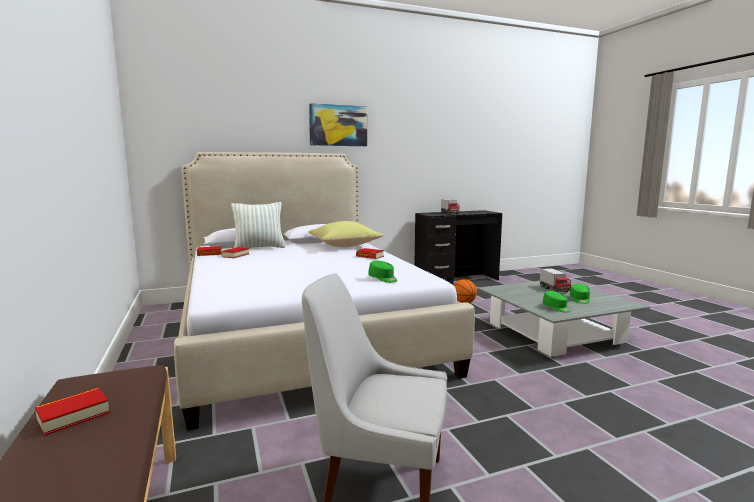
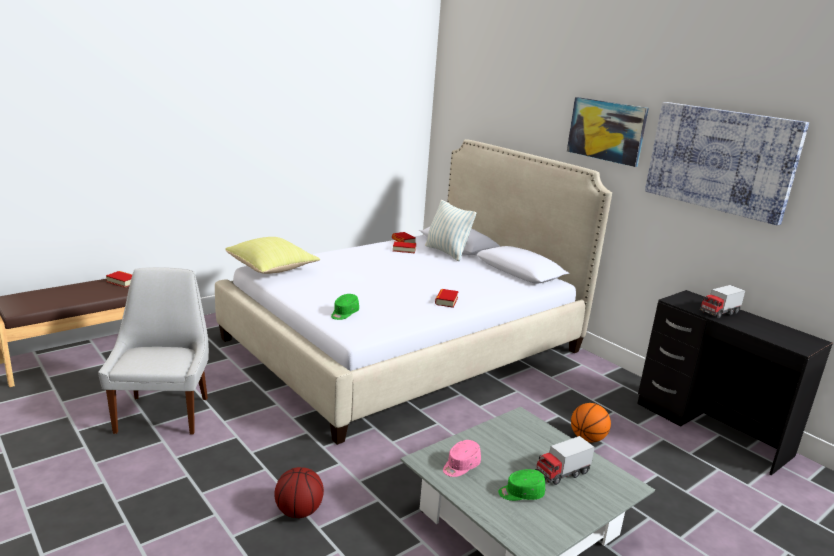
camera: 70 degrees right, 10 degrees up
yellow pillow [308,221,384,247] -> yellow pillow moved to [225,237,320,274]
green cap [543,291,571,313] -> pink cap [443,440,481,477]
none -> basketball [274,467,324,518]
none -> picture [645,102,809,225]

